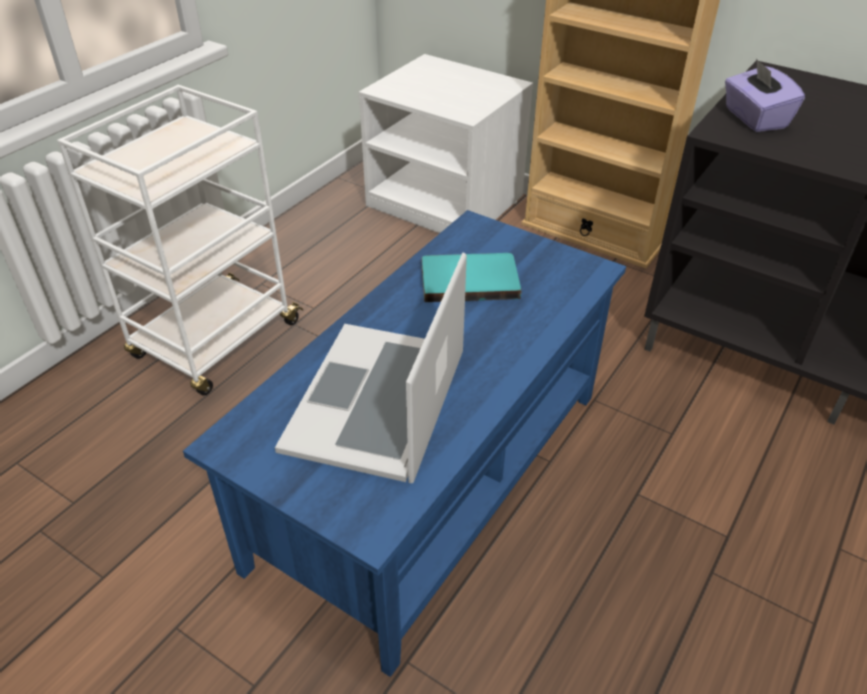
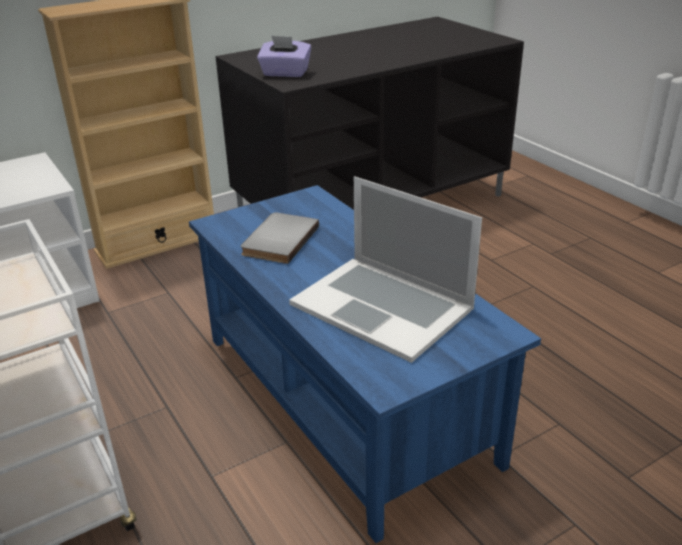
camera: 65 degrees left, 10 degrees down
turquoise book [422,253,522,302] -> grey book [241,212,319,264]

